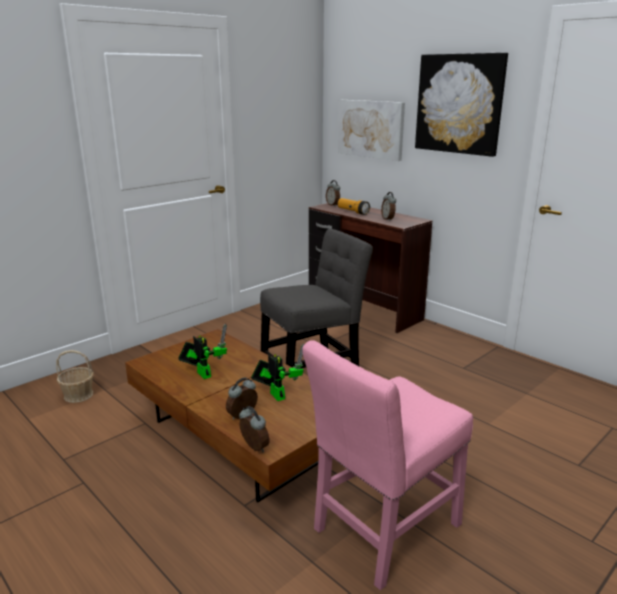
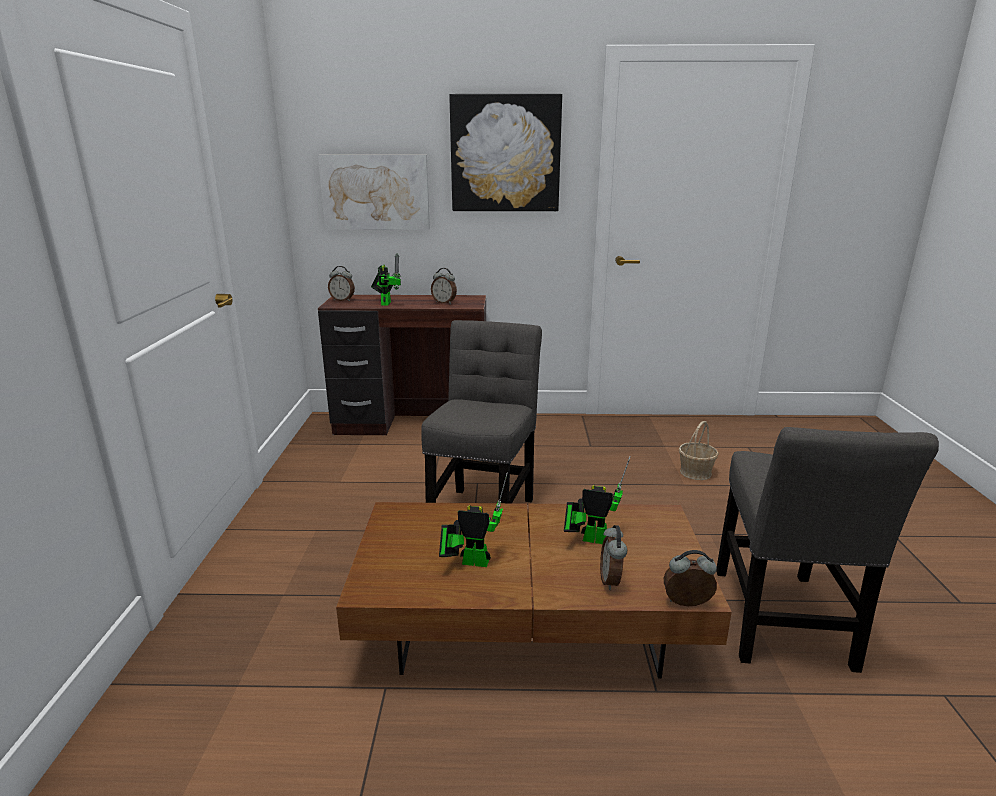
camera: 45 degrees left, 0 degrees up
basket [56,350,94,403] -> basket moved to [679,421,719,480]
pink chair [302,340,473,590] -> grey chair [716,427,939,673]
flashlight [338,198,370,215] -> toy robot [371,254,401,305]

